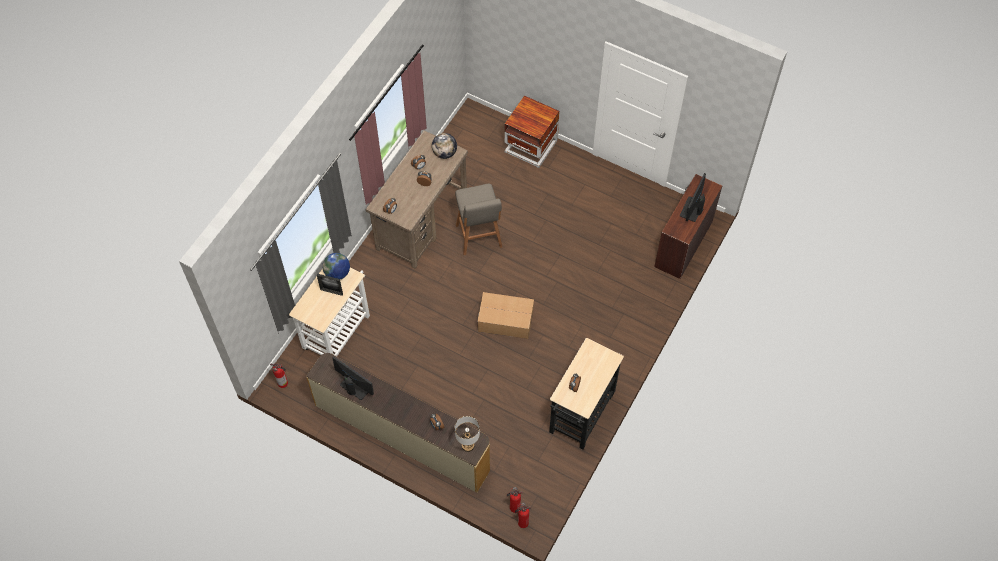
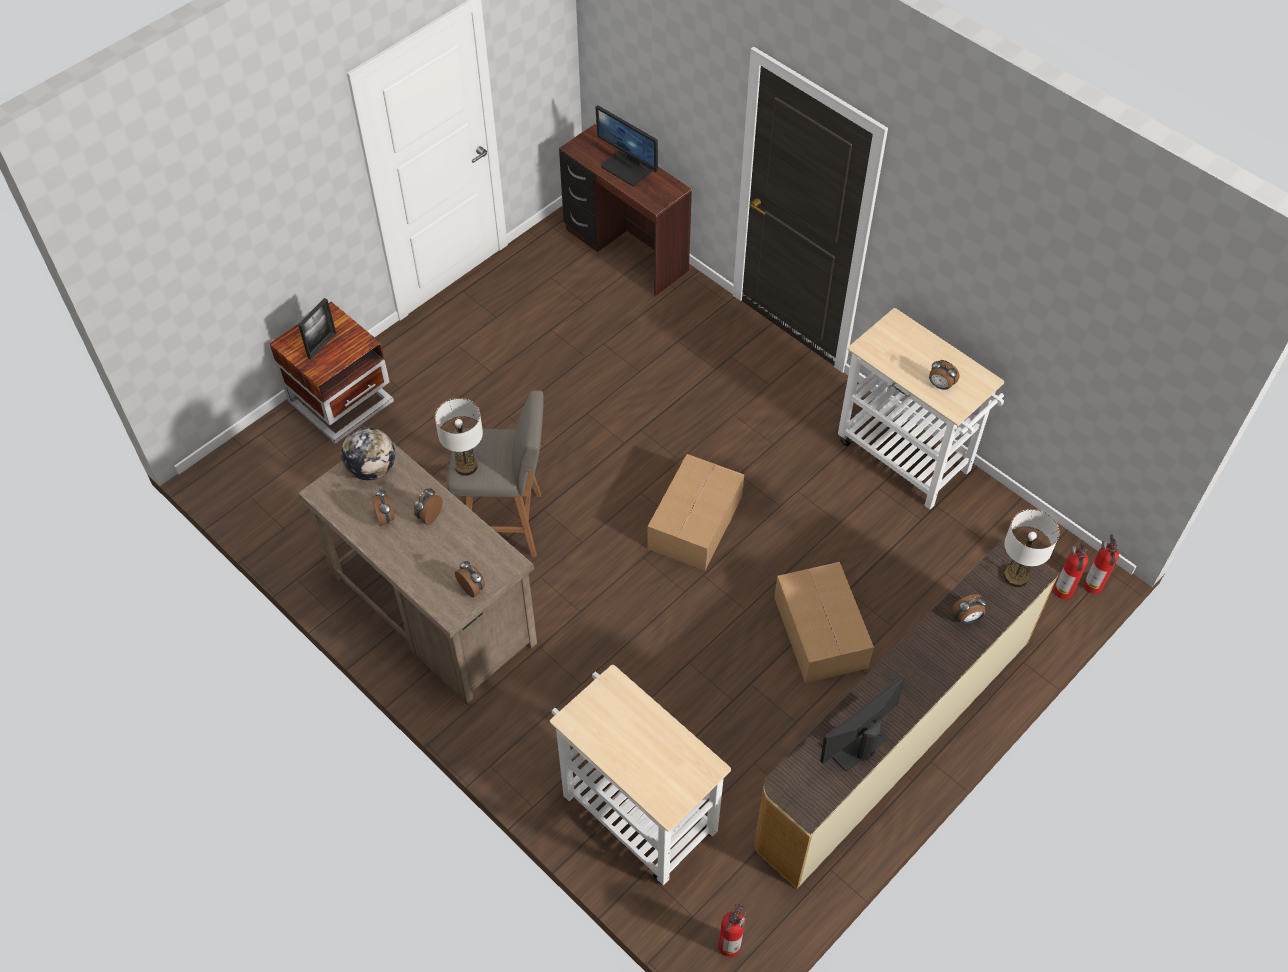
camera: 75 degrees left, 5 degrees down
picture frame [317,274,343,296] -> picture frame moved to [298,298,337,360]
globe [322,253,350,279] -> none
black cart [549,338,624,450] -> white cart [838,308,1004,509]
none -> table lamp [435,398,483,476]
none -> cardboard box [774,562,874,683]

